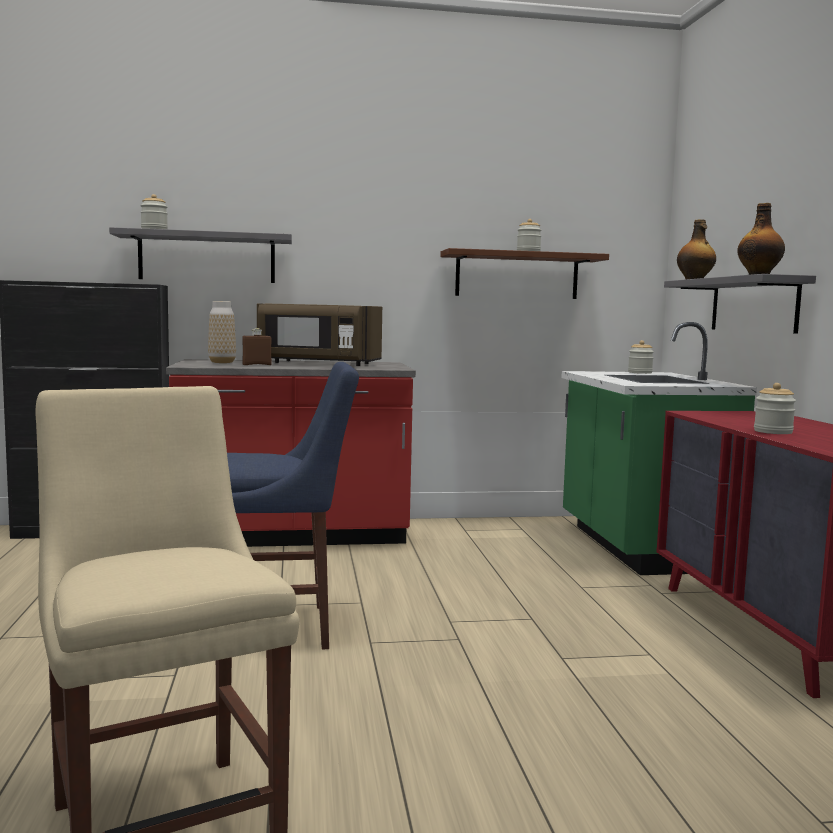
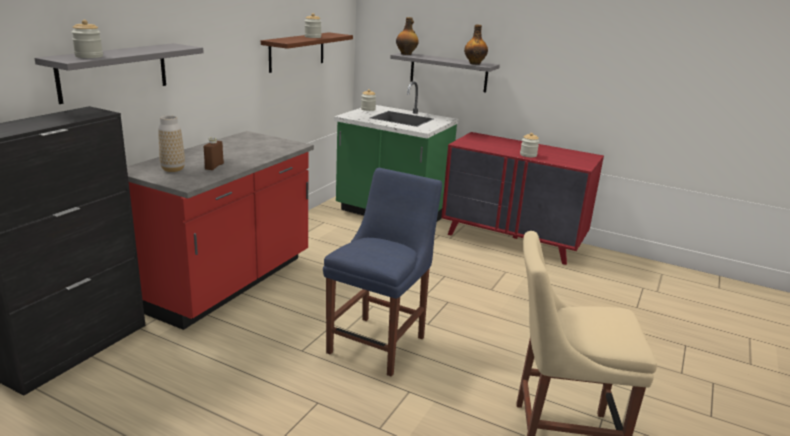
camera: 55 degrees left, 15 degrees up
brown microwave [257,303,382,366] -> none

